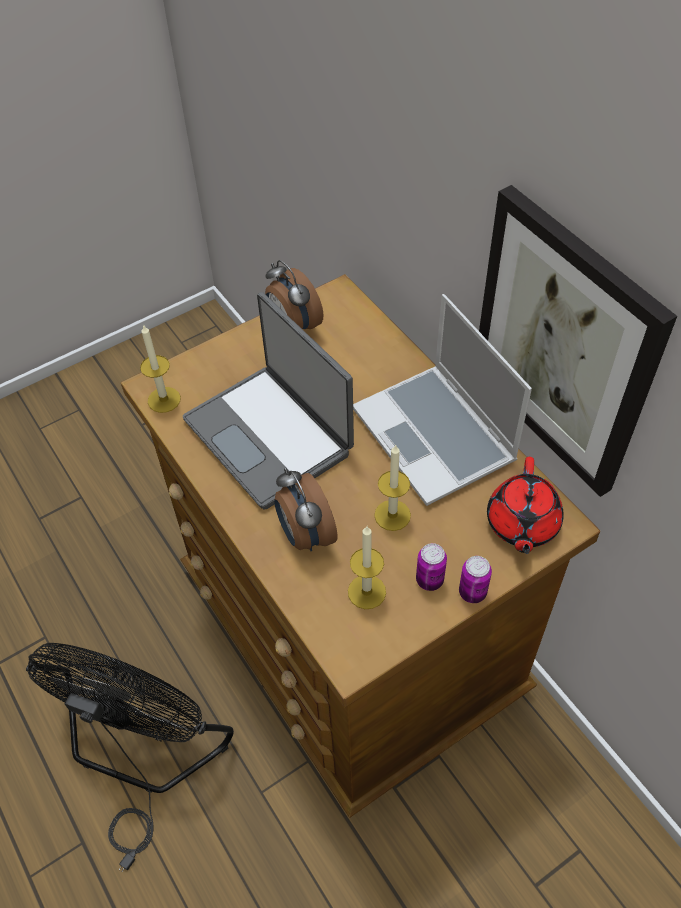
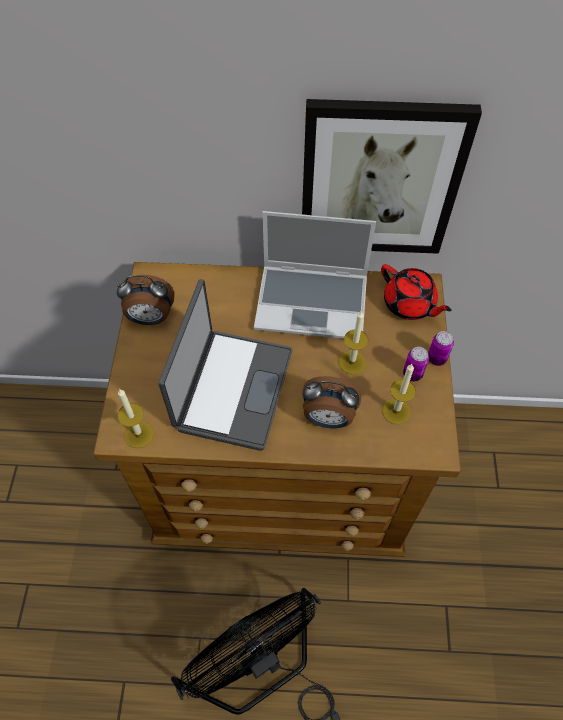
camera: 55 degrees left, 5 degrees up
laptop [183,292,354,510] -> laptop turned 75 degrees counterclockwise [158,279,292,451]

